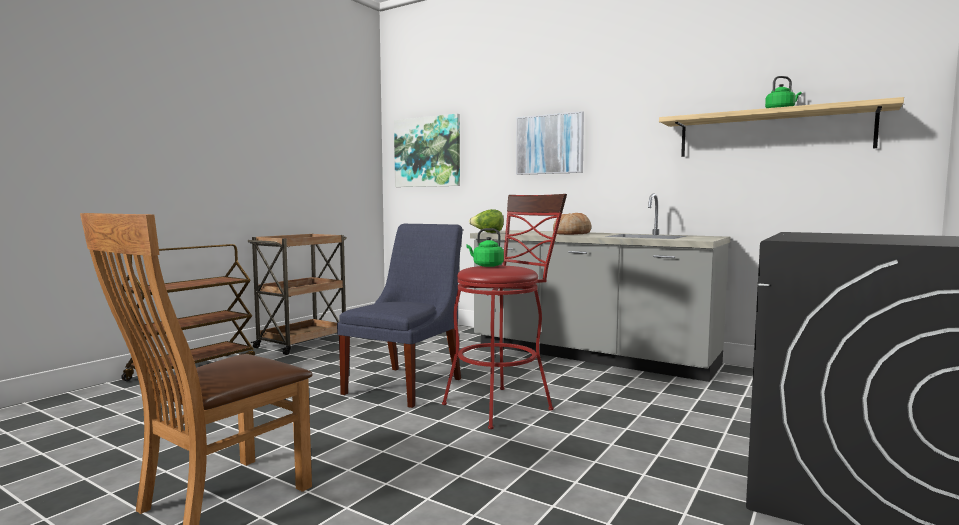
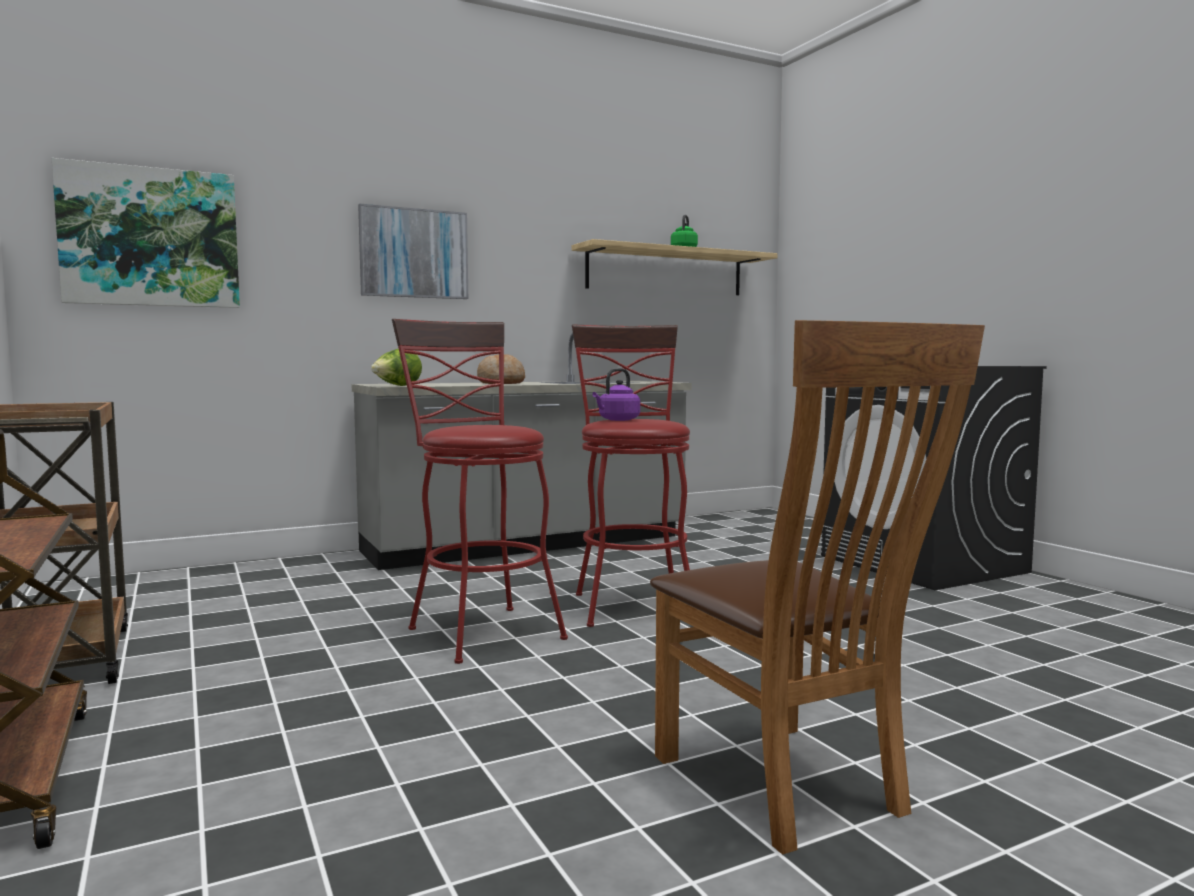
camera: 60 degrees left, 0 degrees up
blue chair [337,224,463,408] -> red stool [392,319,568,664]
green kettle [466,228,504,267] -> purple kettle [592,368,640,421]

